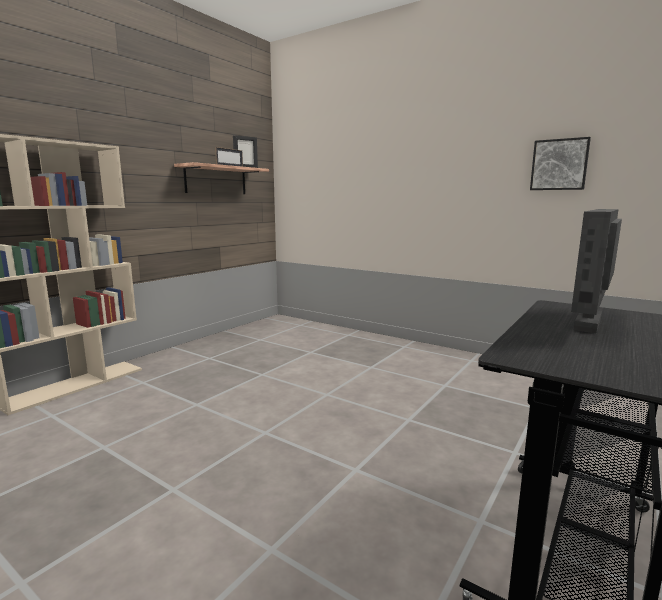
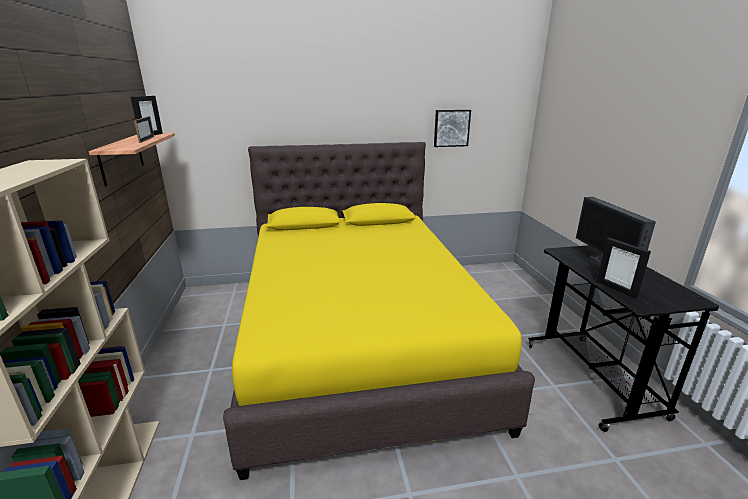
camera: 45 degrees left, 10 degrees up
none -> yellow bed [223,142,535,480]
none -> picture frame [596,238,651,298]

